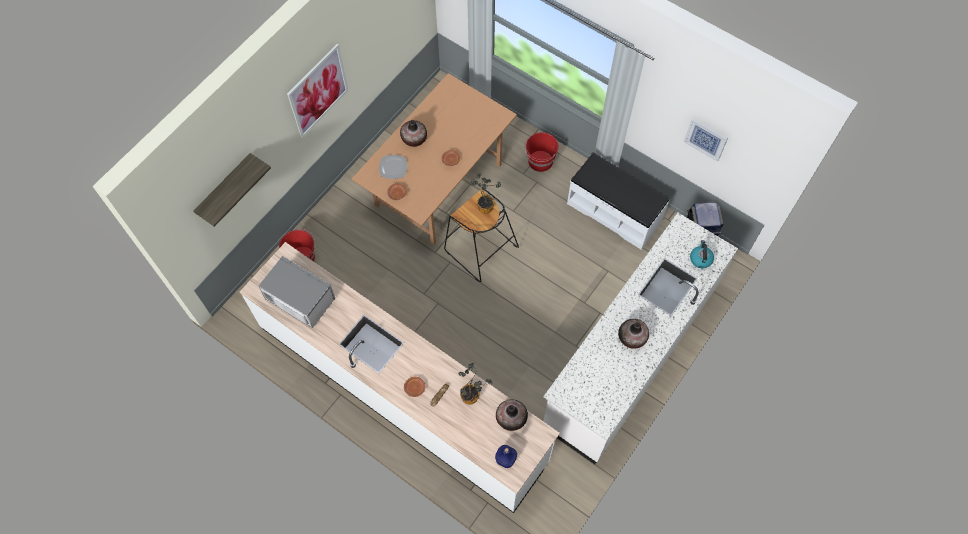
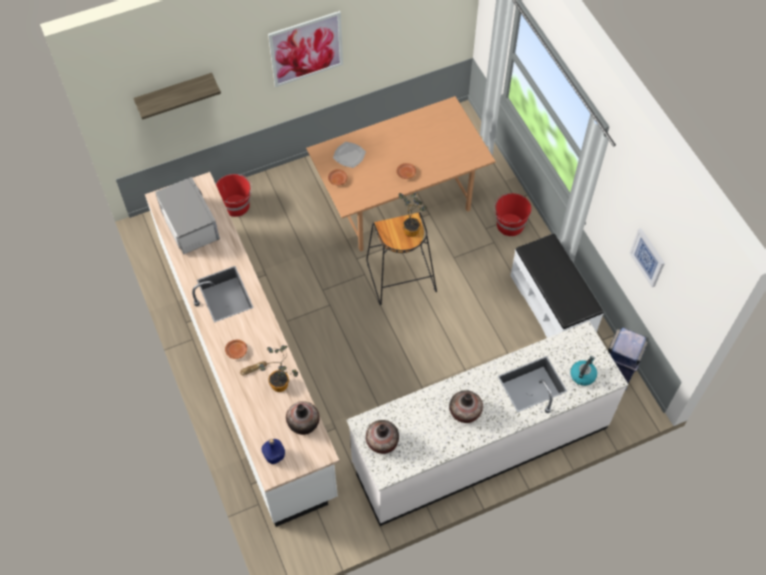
camera: 30 degrees right, 5 degrees down
vase [400,120,427,147] -> vase moved to [366,420,399,454]

